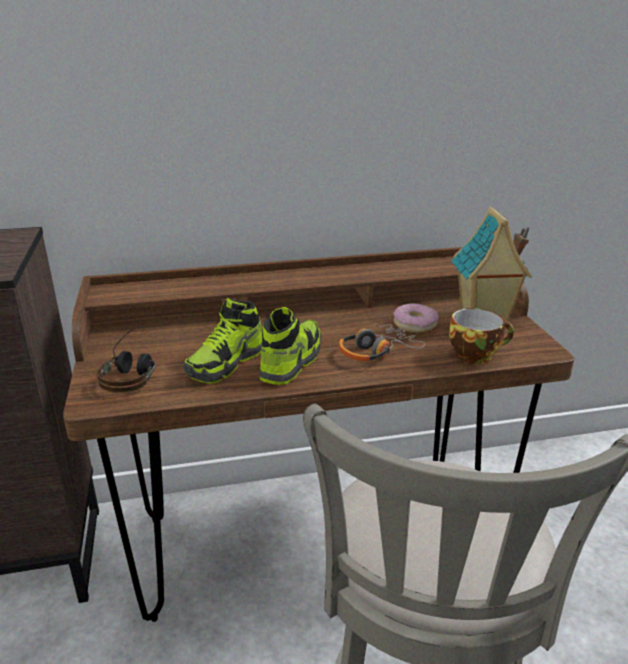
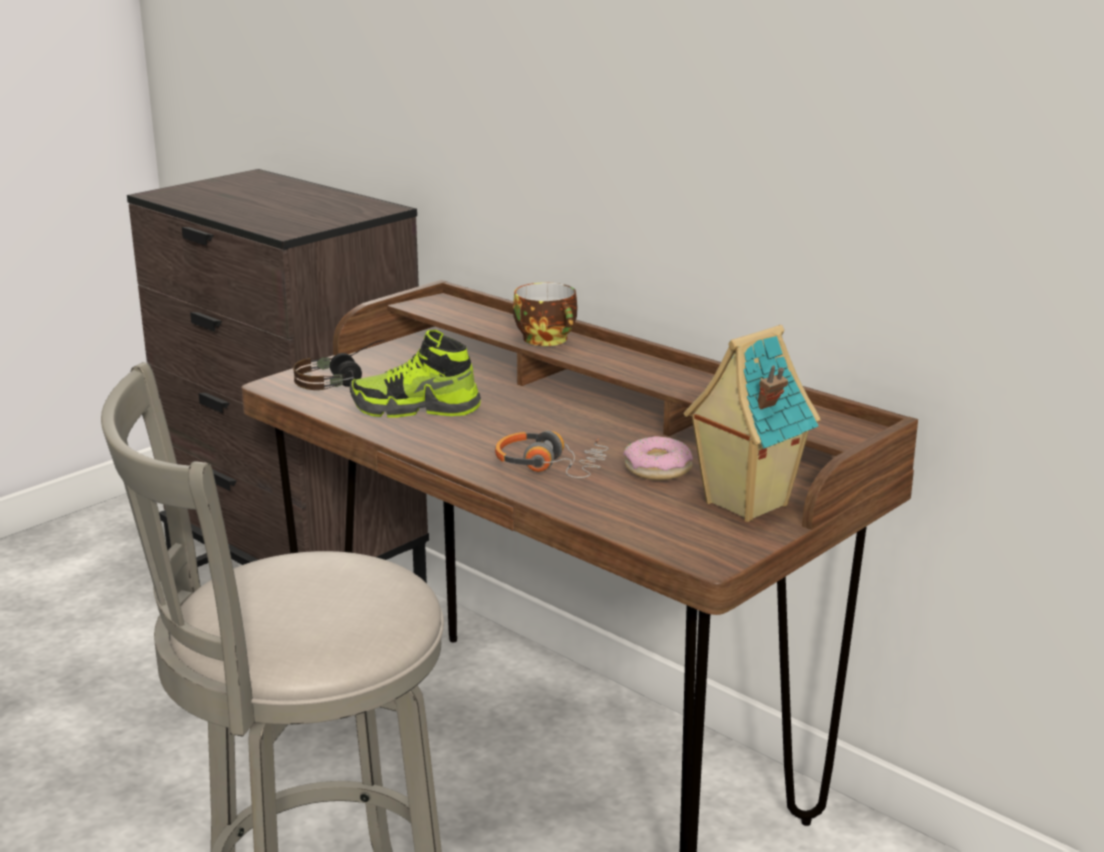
camera: 55 degrees right, 5 degrees down
shoe [260,307,321,385] -> none
cup [449,308,514,364] -> cup moved to [513,283,578,346]

